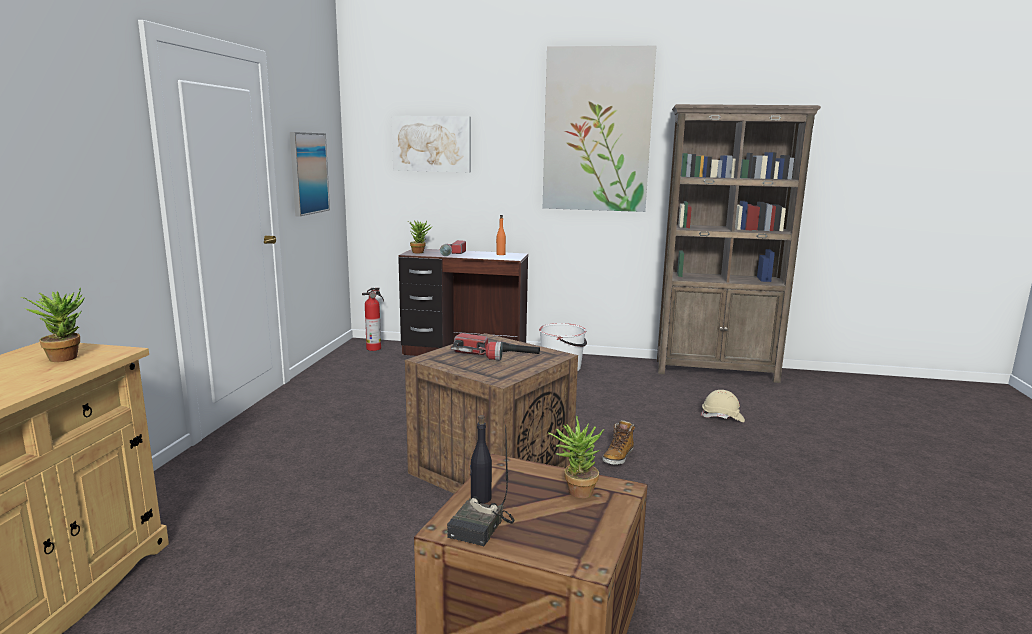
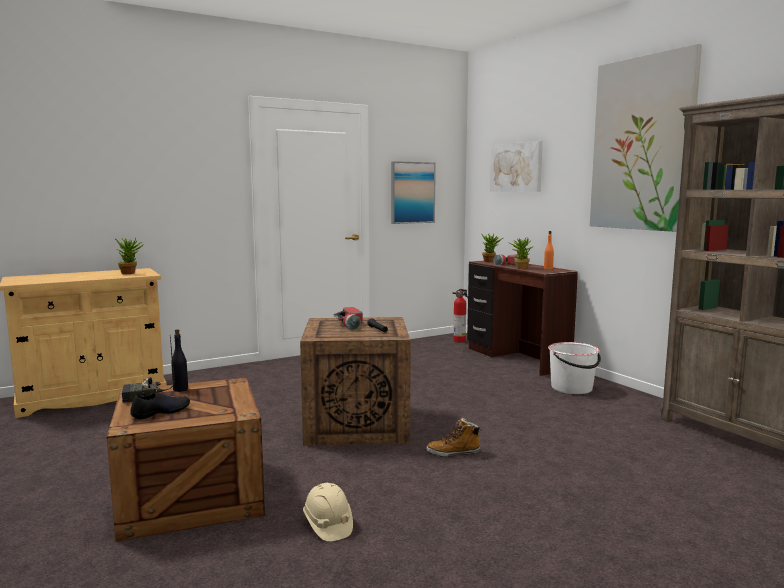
camera: 50 degrees right, 5 degrees down
potted plant [548,415,605,498] -> potted plant moved to [508,236,533,269]
beige hard hat [701,390,745,422] -> beige hard hat moved to [303,483,353,542]
none -> black shoe [130,393,190,419]

